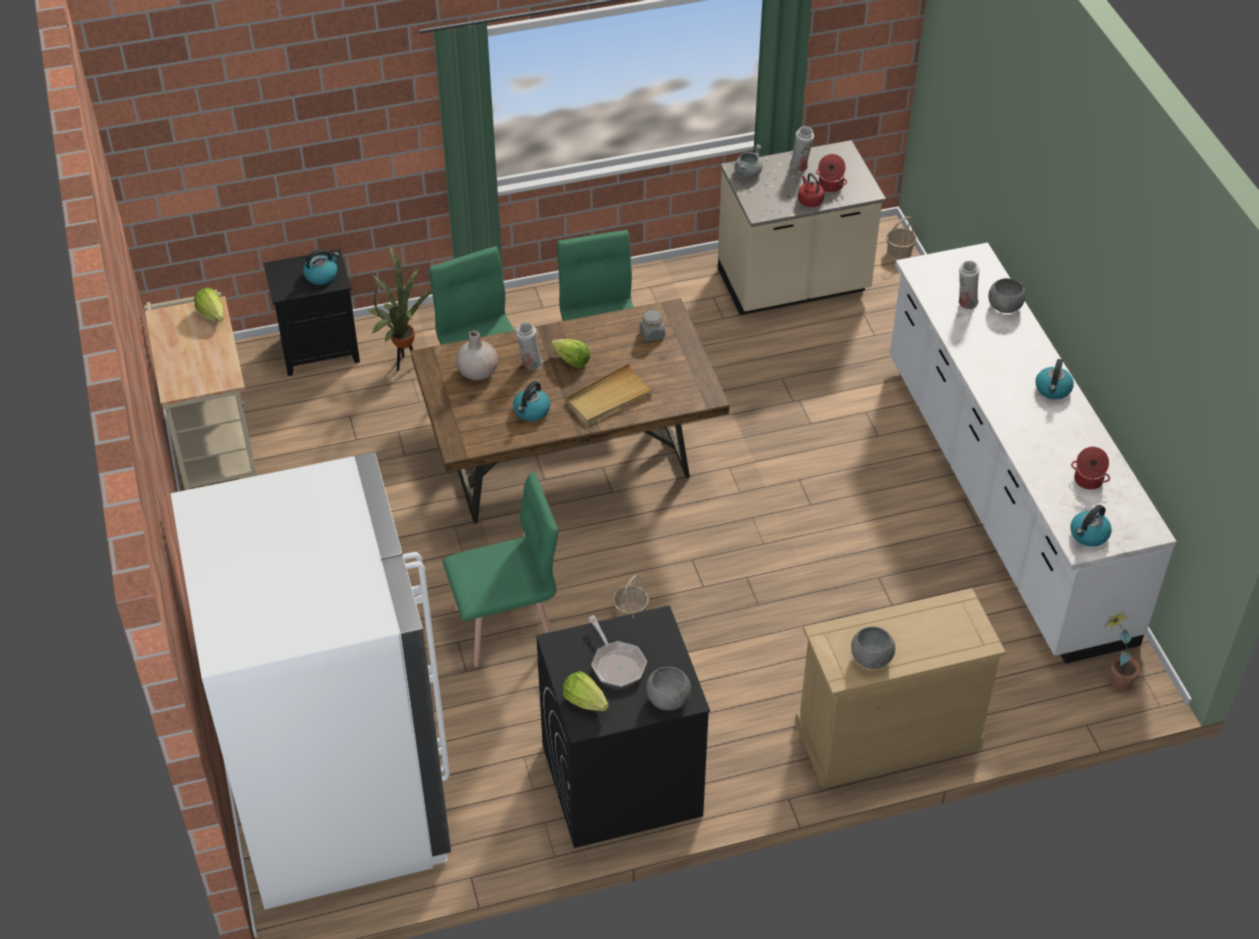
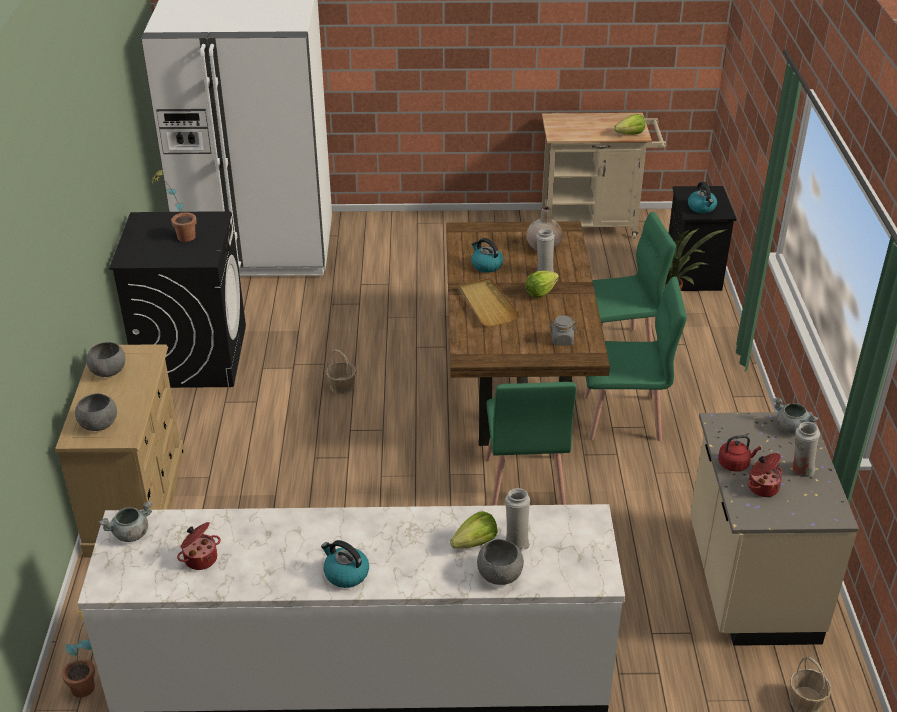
camera: 105 degrees right, 10 degrees down
green chair [442,472,558,667] -> green chair moved to [485,382,577,506]
lettuce [563,671,609,711] -> lettuce moved to [450,511,498,548]
frying pan [588,615,647,687] -> potted plant [151,169,197,242]
grey bowl [646,667,691,710] -> grey bowl moved to [75,393,117,431]
kettle [1071,505,1112,547] -> grey cooking pot [99,500,152,542]

